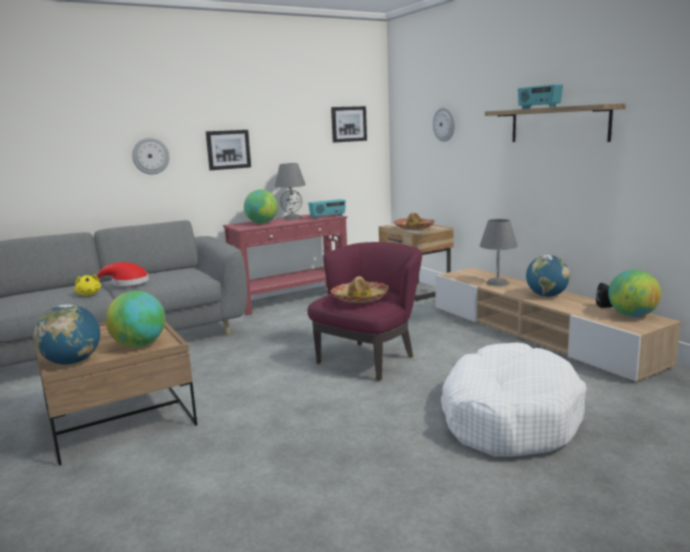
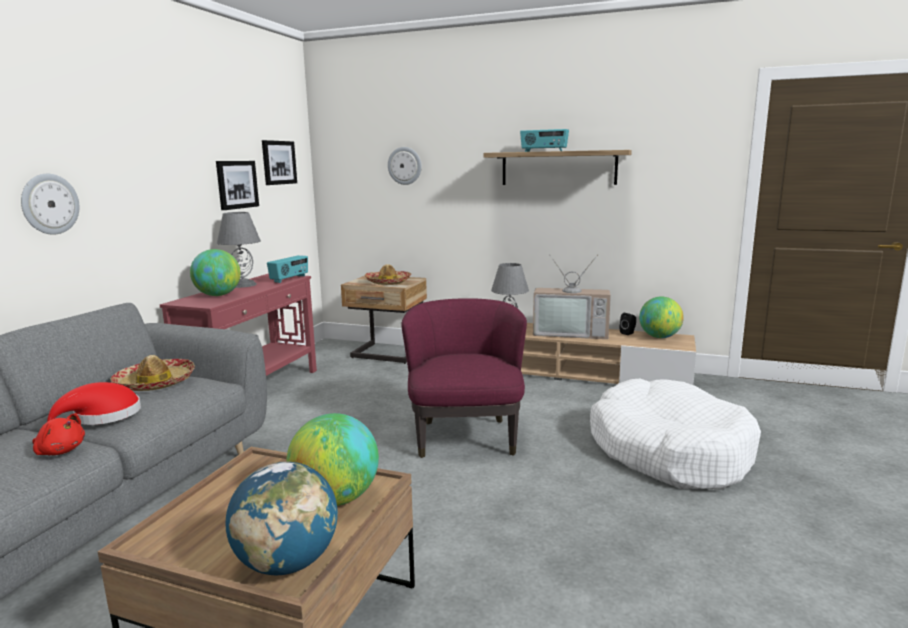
camera: 40 degrees left, 0 degrees up
yellow plush toy [74,274,101,295] -> red plush toy [32,413,85,455]
picture [206,130,251,170] -> picture moved to [216,161,259,210]
hat [330,276,388,303] -> hat moved to [110,355,195,391]
globe [526,255,570,297] -> television [533,254,611,339]

